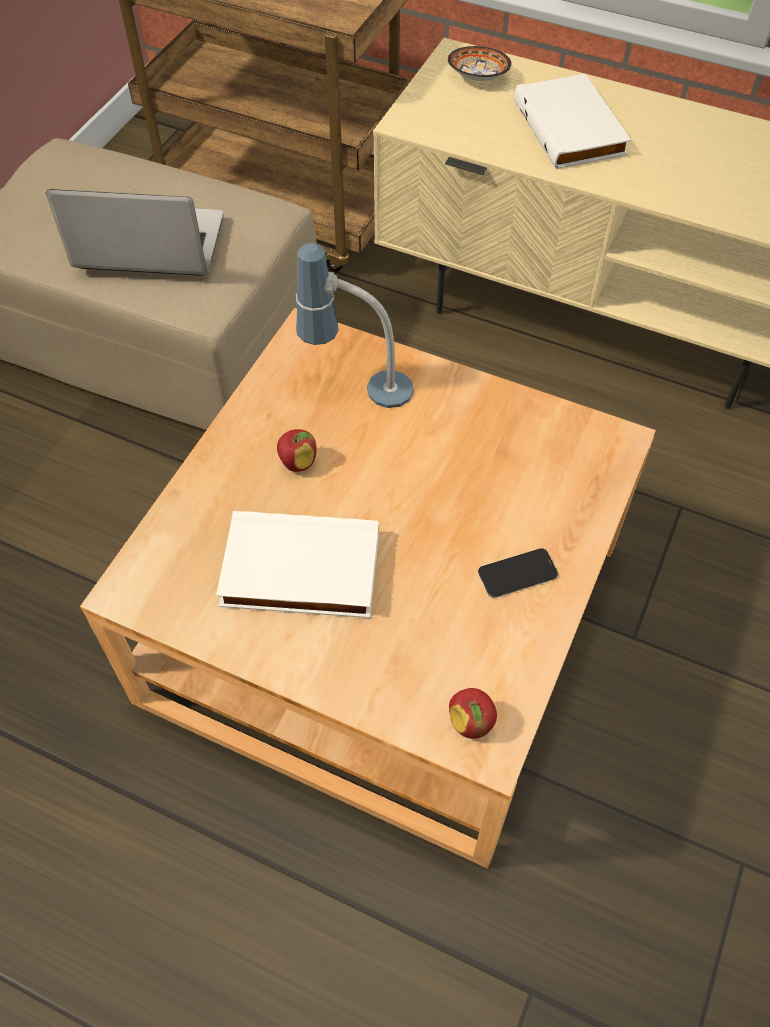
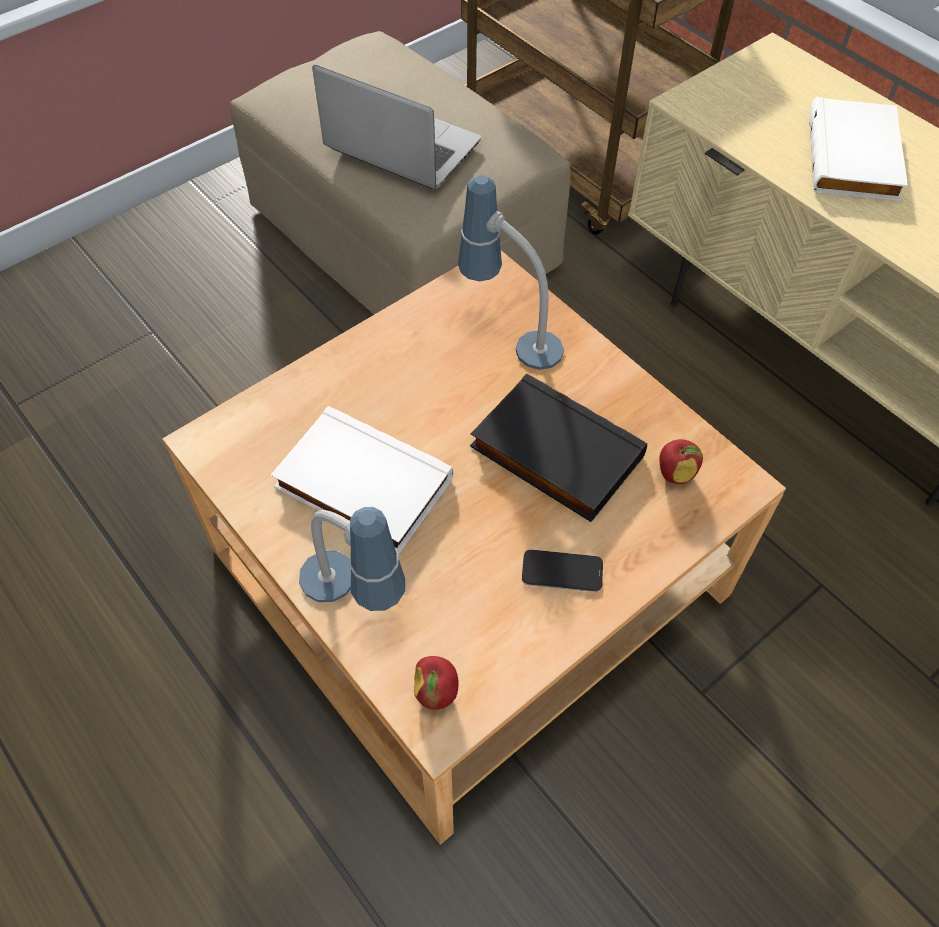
camera: 25 degrees right, 0 degrees up
apple [277,429,317,472] -> apple moved to [660,439,703,484]
bowl [448,46,512,81] -> none
none -> table lamp [299,507,405,611]
none -> black book [470,373,647,522]

